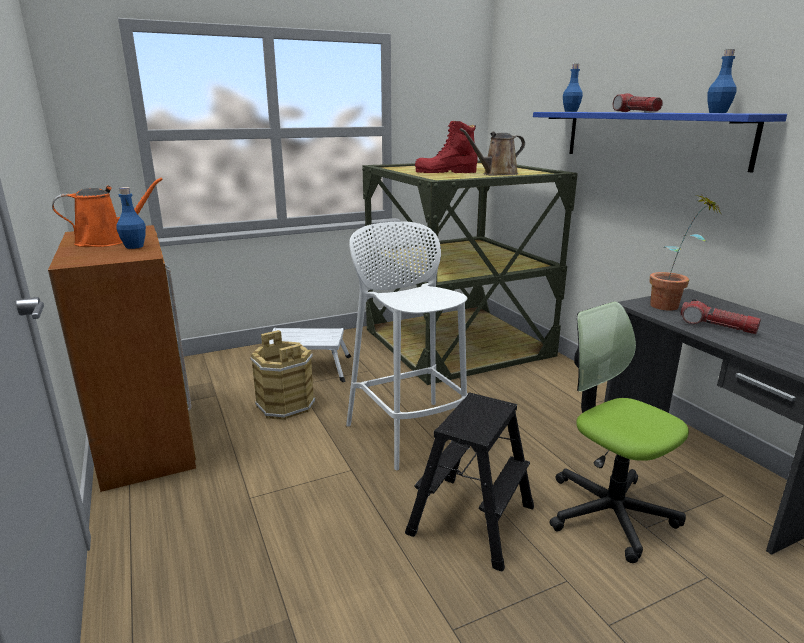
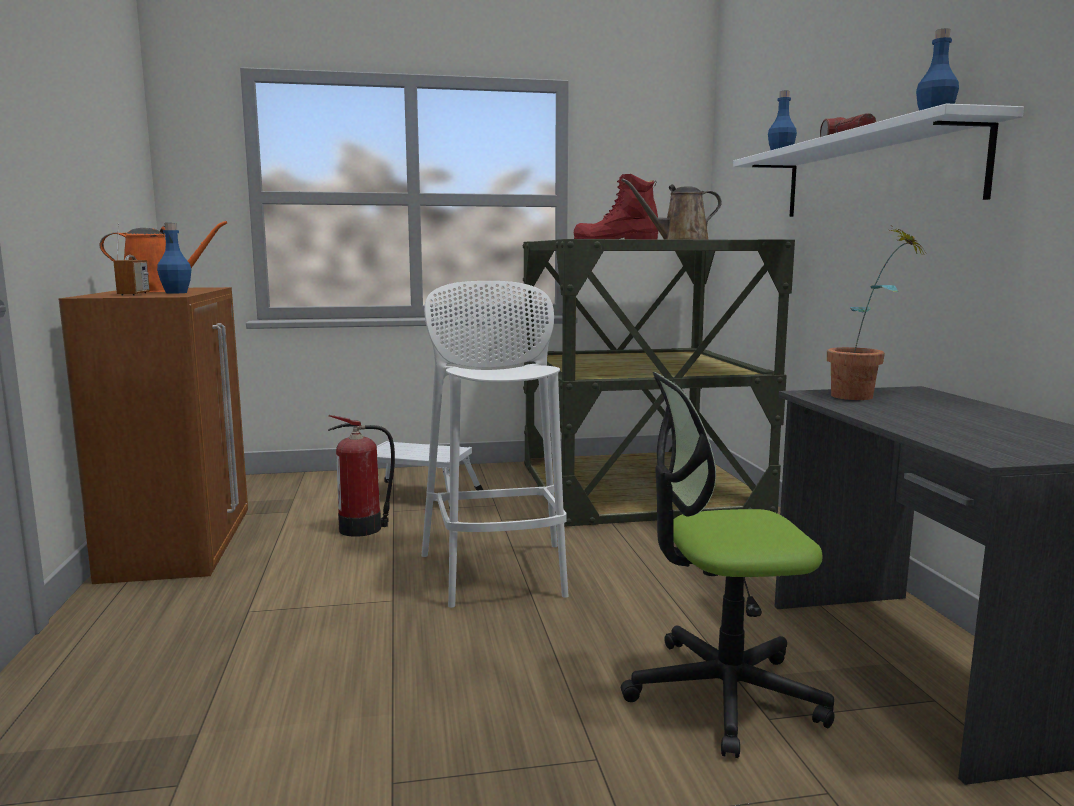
camera: 15 degrees right, 10 degrees down
brown bucket [250,330,316,420] -> fire extinguisher [328,415,395,537]
black step ladder [405,392,534,572] -> none
blue shelf [533,112,787,172] -> white shelf [733,104,1024,217]
office chair [549,301,689,563] -> office chair turned 75 degrees counterclockwise [621,372,835,758]
flashlight [681,299,761,334] -> none
none -> radio [113,222,150,296]

